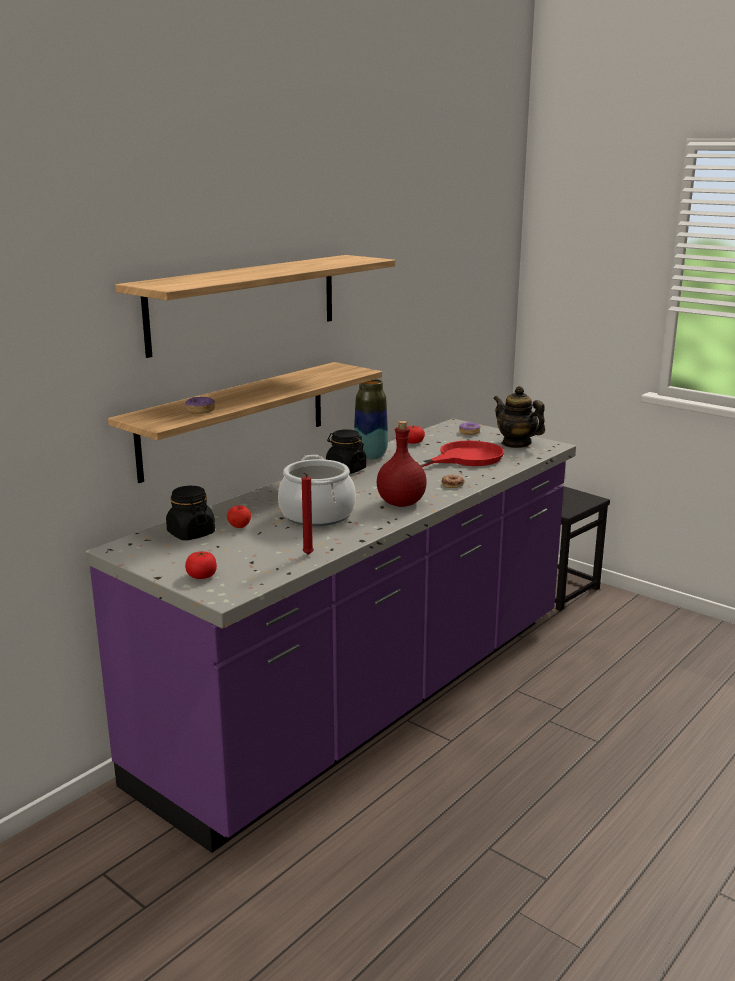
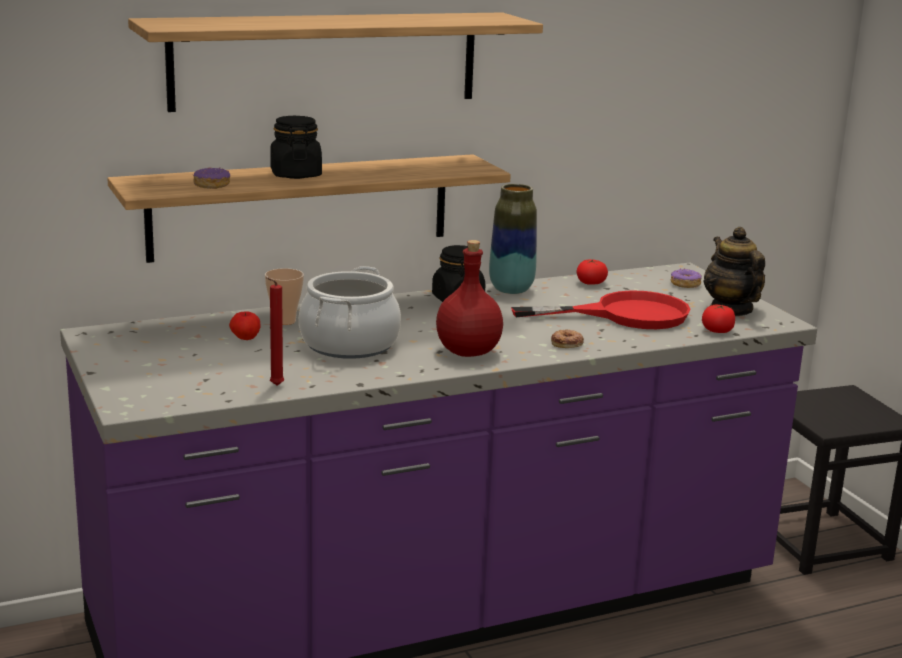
camera: 25 degrees right, 0 degrees up
black jar [166,486,215,540] -> black jar moved to [270,116,322,179]
tomato [185,551,217,579] -> tomato moved to [702,304,735,333]
none -> cup [265,268,304,325]

